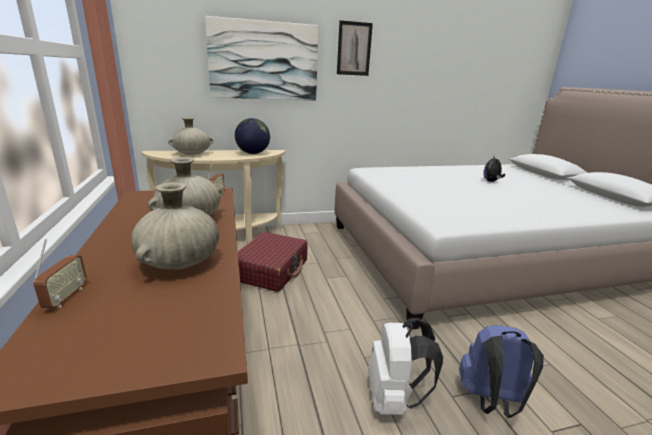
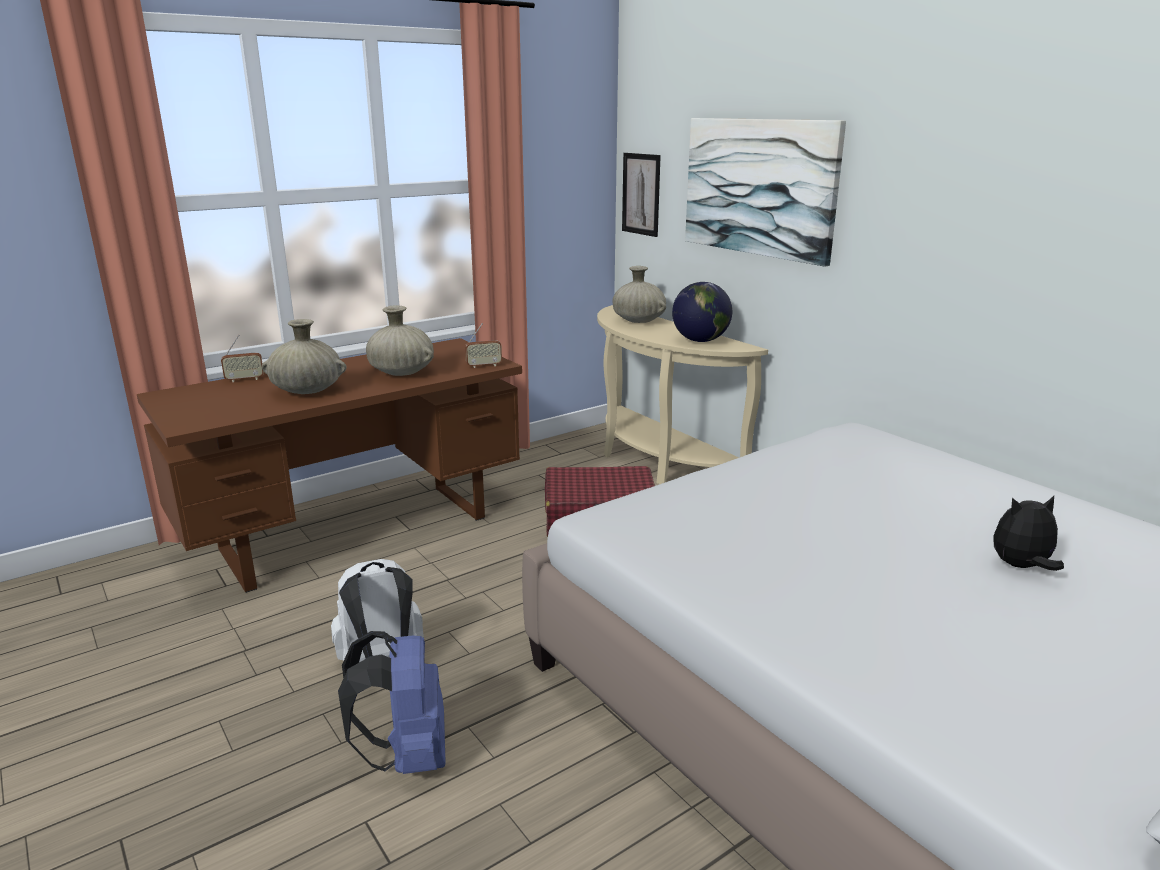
camera: 70 degrees right, 0 degrees up
picture [337,20,373,76] -> picture moved to [622,153,661,237]

